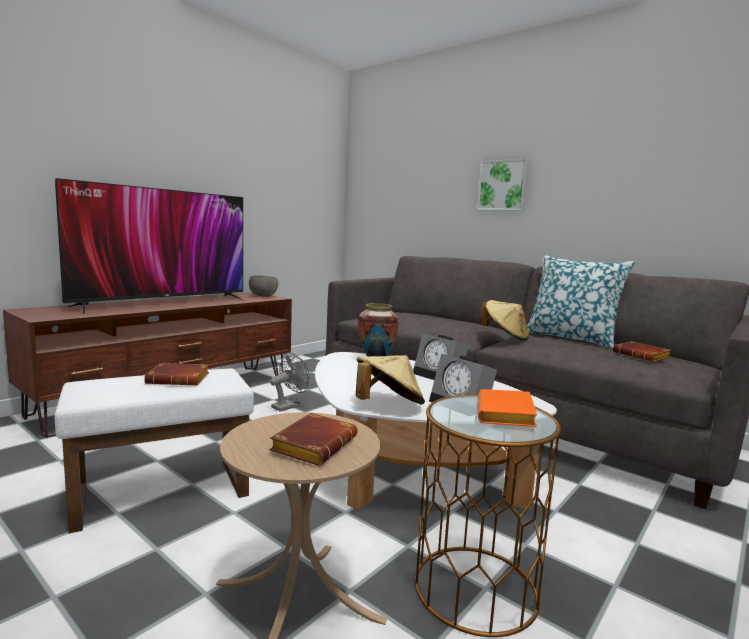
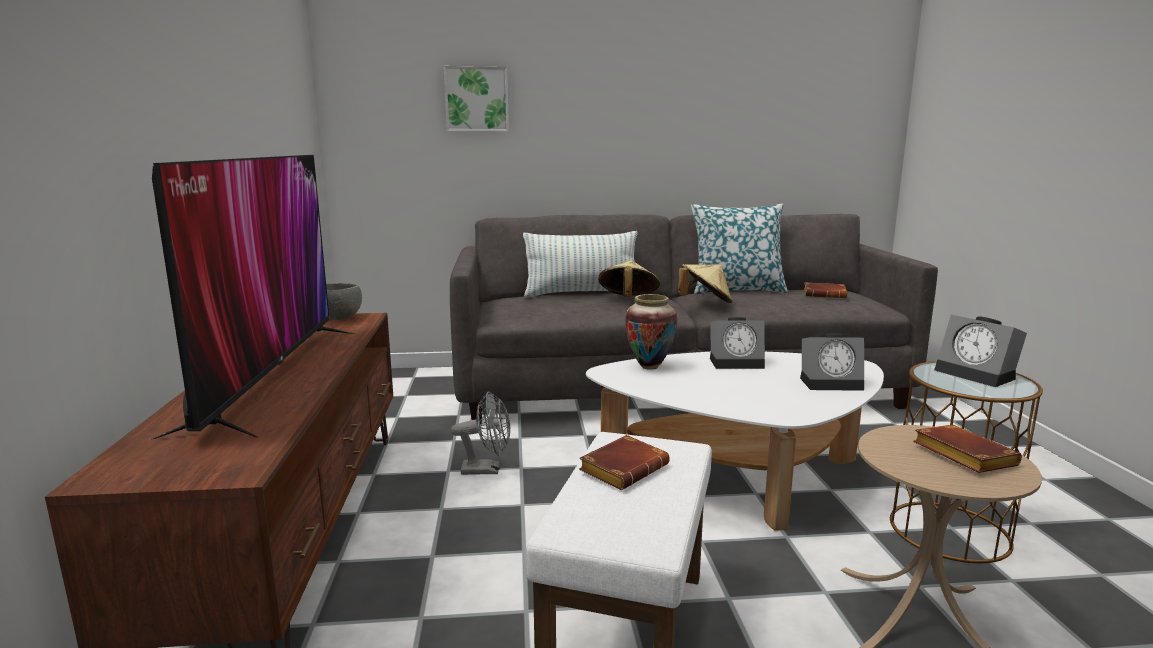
camera: 45 degrees left, 5 degrees up
grey fan [270,352,309,411] -> grey fan turned 90 degrees clockwise [451,391,510,475]
beige hat [356,355,425,404] -> beige hat moved to [598,260,660,297]
picture [477,158,529,211] -> picture moved to [444,66,509,132]
orange book [478,389,537,427] -> alarm clock [934,315,1027,387]
none -> pillow [523,231,638,298]

